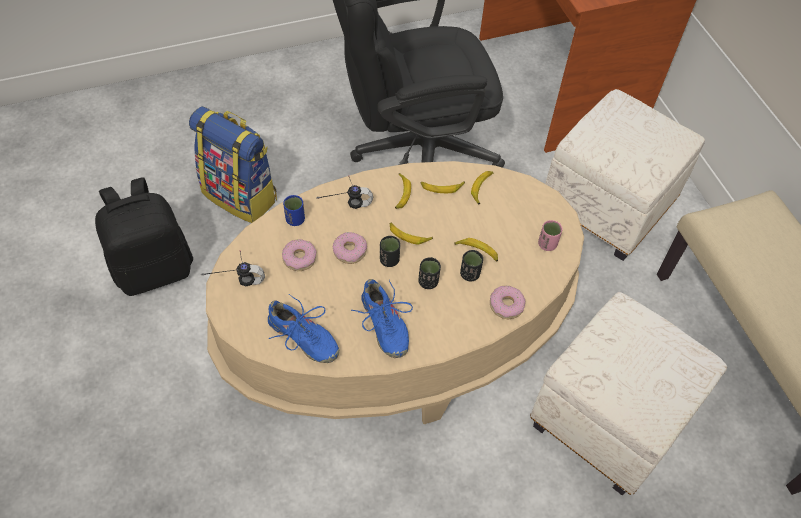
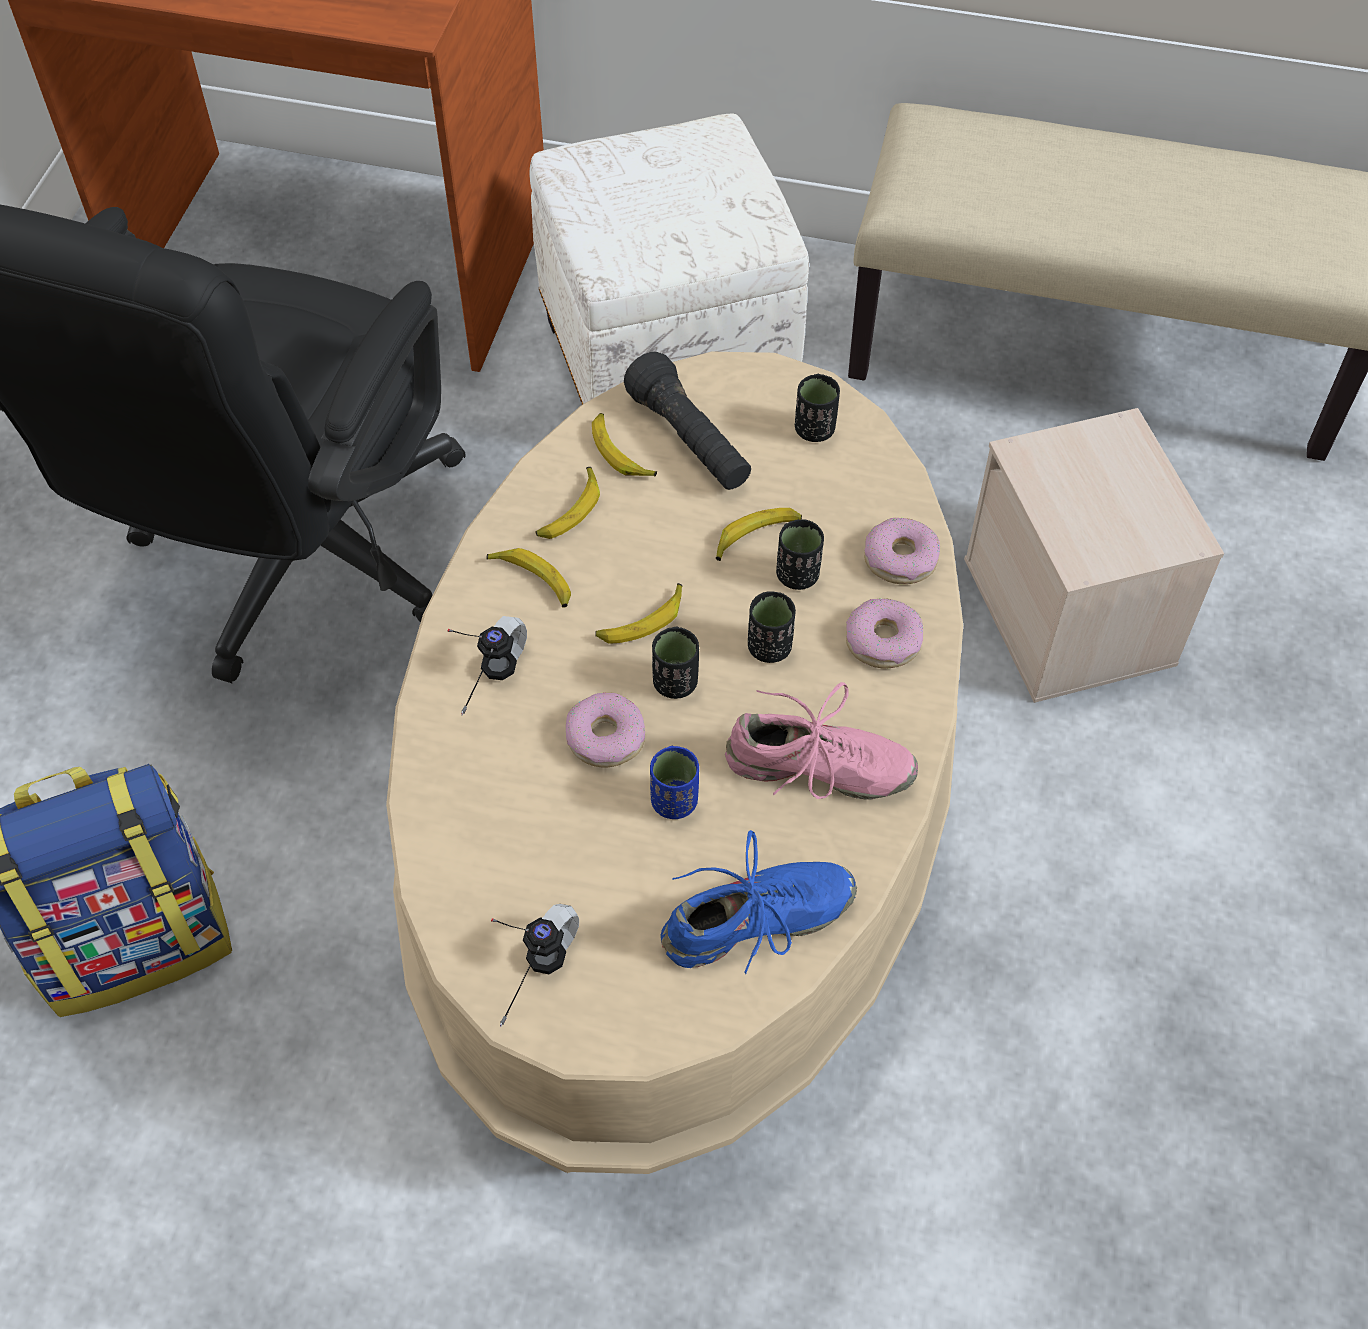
camera: 55 degrees left, 0 degrees up
black backpack [95,177,193,296] -> none
donut [282,239,316,271] -> donut moved to [846,598,923,669]
blue cup [283,195,305,226] -> blue cup moved to [650,746,699,819]
blue shoe [351,279,413,358] -> pink shoe [725,682,918,800]
white ottoman [530,292,727,495] -> beige storage box [964,408,1224,703]
pink cup [538,220,562,251] -> black cup [795,374,840,442]
none -> black flashlight [624,352,751,490]

